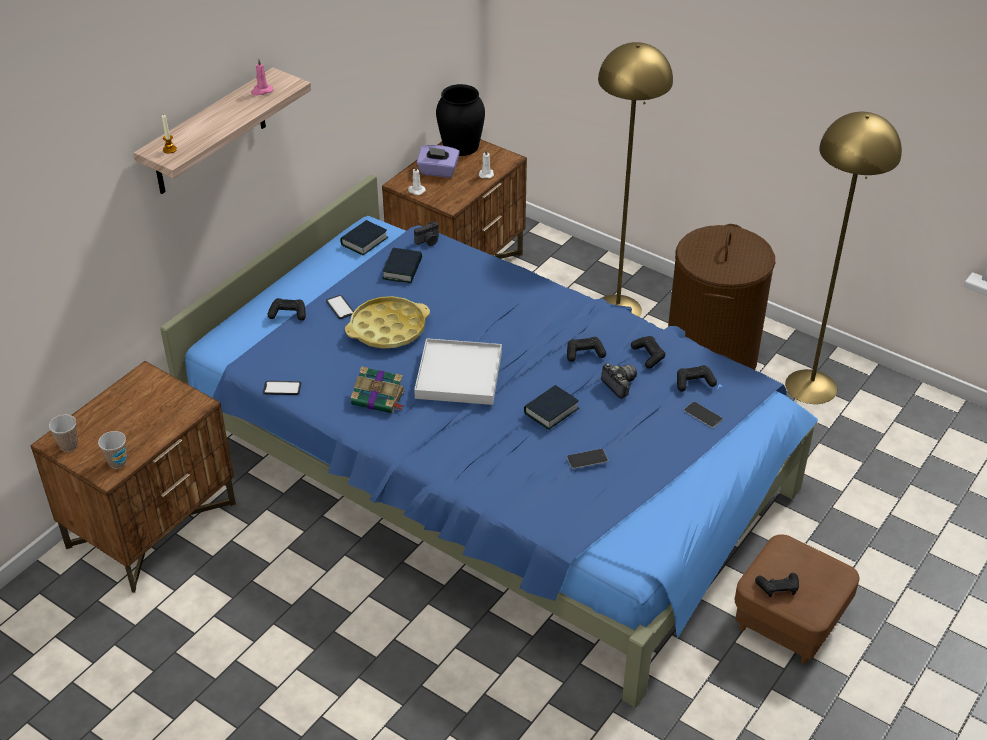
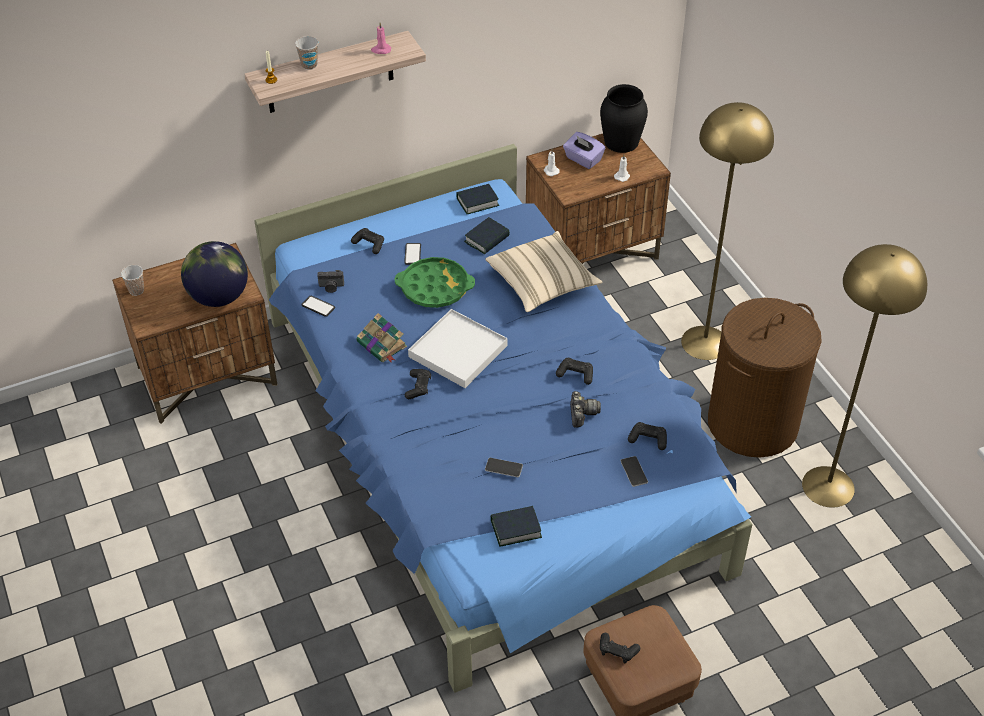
camera: 30 degrees right, 5 degrees up
cup [98,431,127,469] -> cup moved to [295,36,319,70]
yellow tray [345,296,430,349] -> green tray [395,257,475,308]
camera [414,221,439,246] -> camera moved to [317,270,344,293]
book [524,385,579,430] -> book moved to [491,506,542,547]
black game controller [631,336,666,369] -> black game controller moved to [405,369,431,399]
none -> globe [181,241,248,307]
none -> beige pillow [485,231,602,312]

